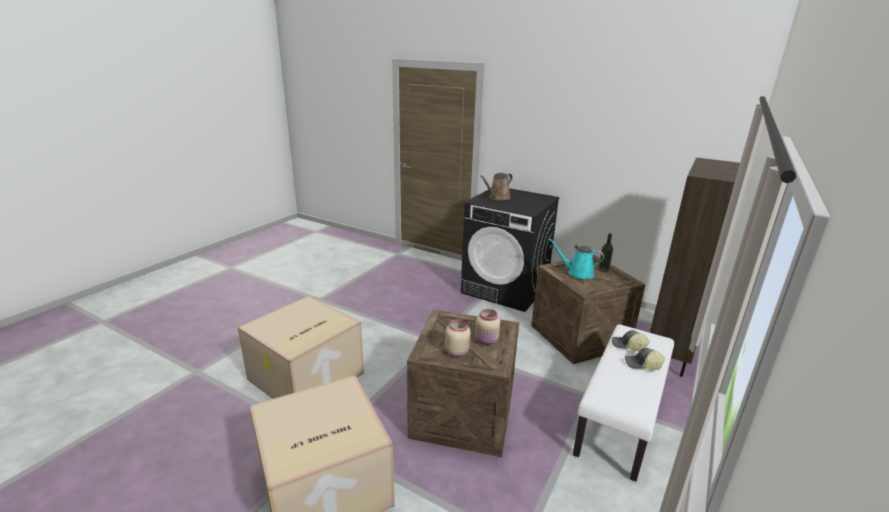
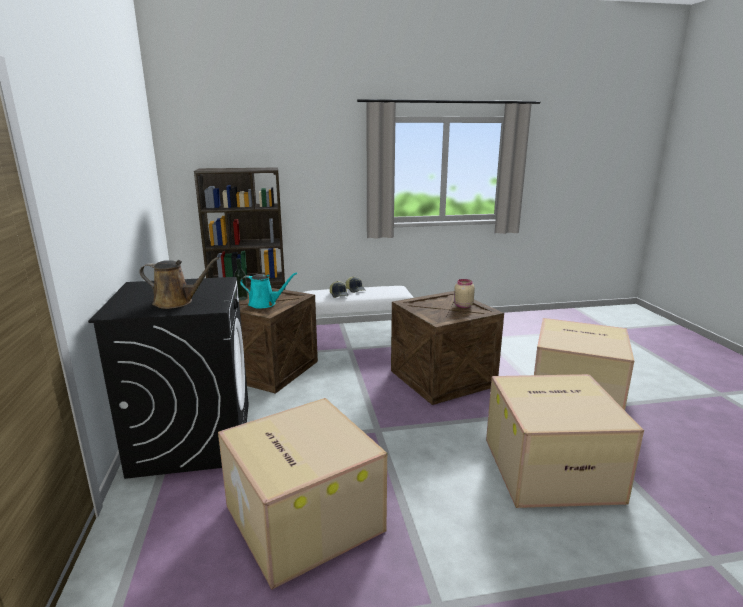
camera: 130 degrees left, 5 degrees down
beige jar [475,309,500,345] -> none
turquoise watering can [548,238,604,279] -> turquoise watering can turned 60 degrees counterclockwise [240,272,297,309]
none -> cardboard box [218,398,387,590]

